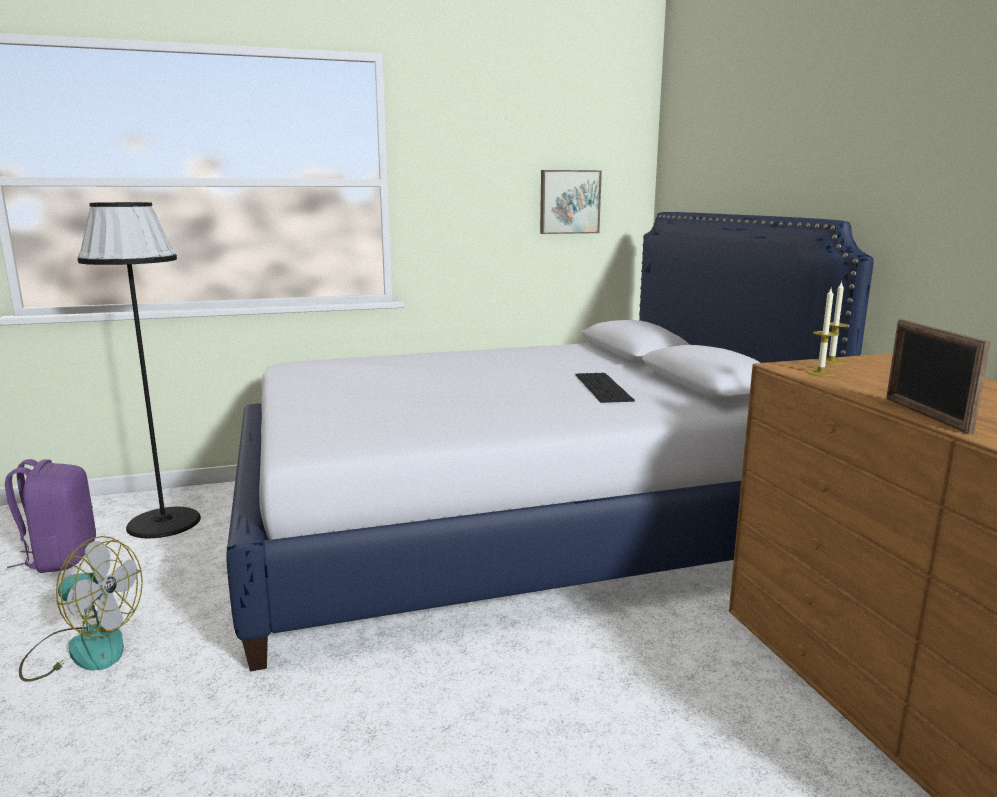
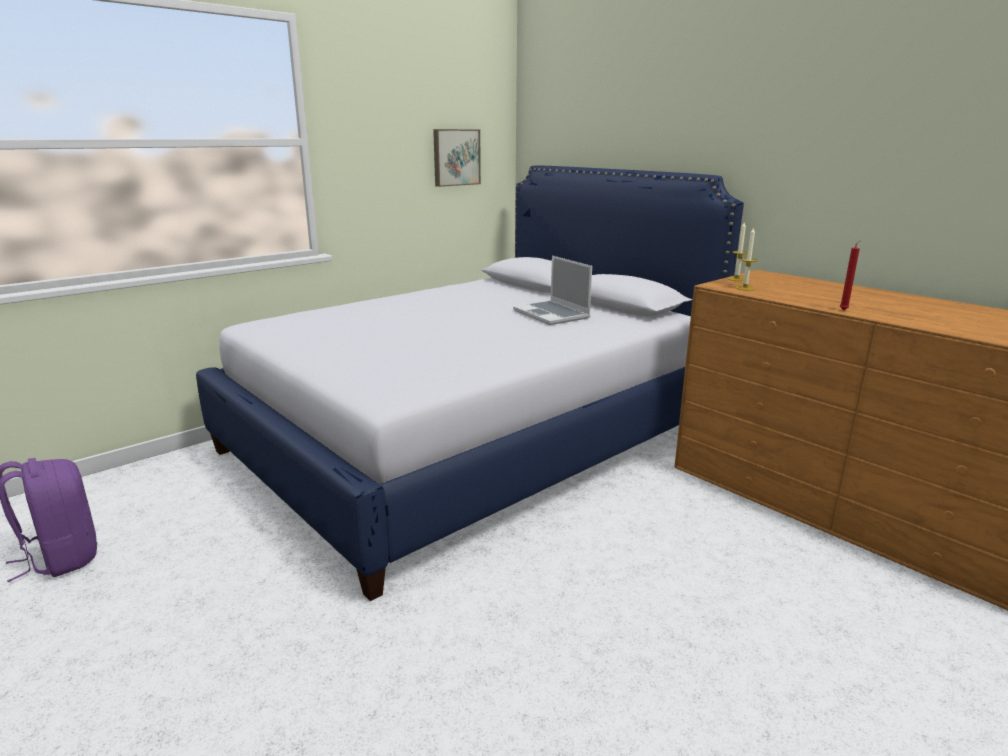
camera: 25 degrees left, 5 degrees up
fan [19,536,143,682] -> none
black floor lamp [78,202,201,539] -> none
keyboard [576,373,635,403] -> laptop [513,256,592,325]
picture frame [886,319,991,434] -> red candle [840,240,861,310]

